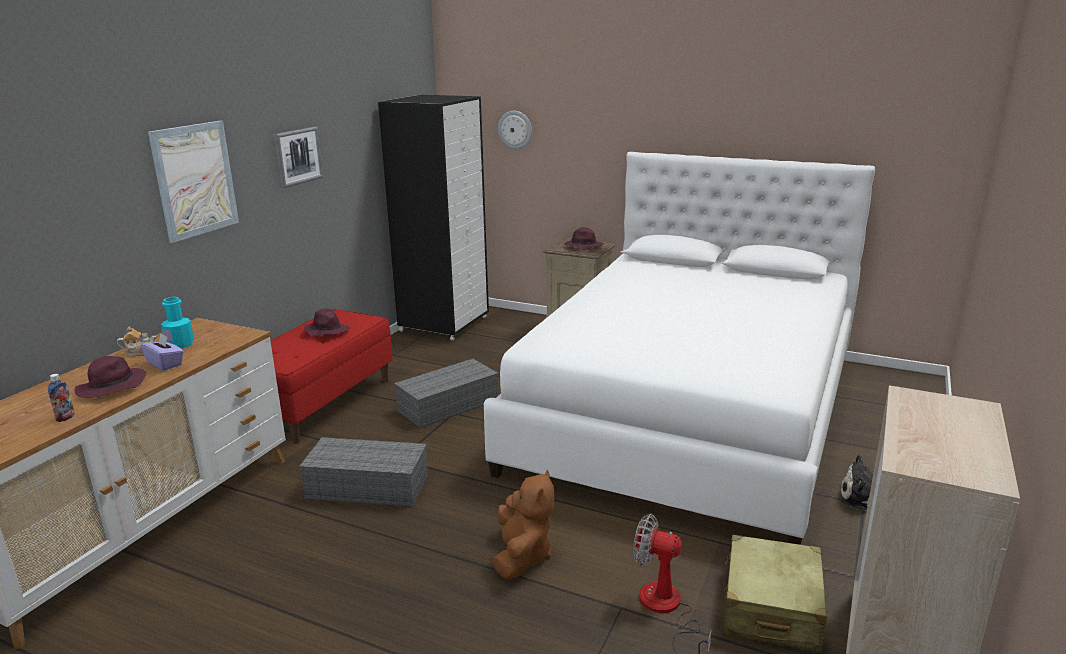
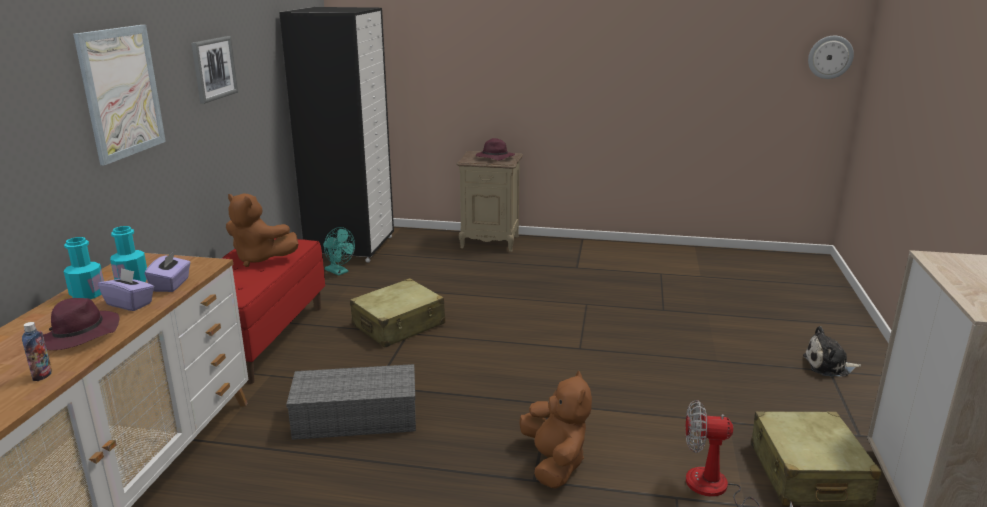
camera: 15 degrees left, 0 degrees up
teapot [117,327,157,357] -> turquoise bottle [63,237,104,299]
purple hat [304,308,349,337] -> brown plush toy [226,194,298,267]
grey storage box [394,359,499,428] -> beige suitcase [350,278,445,347]
white bed [484,152,875,545] -> none
wall clock [498,111,532,149] -> wall clock moved to [808,36,854,79]
none -> purple tissue box [145,251,191,292]
none -> turquoise fan [323,227,355,276]

